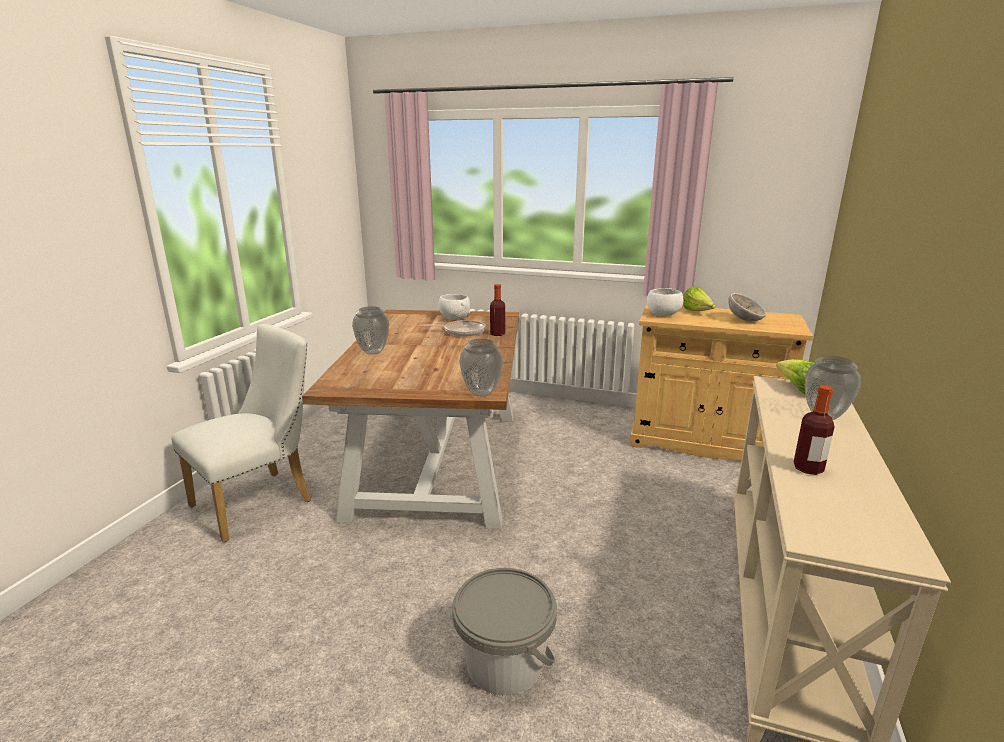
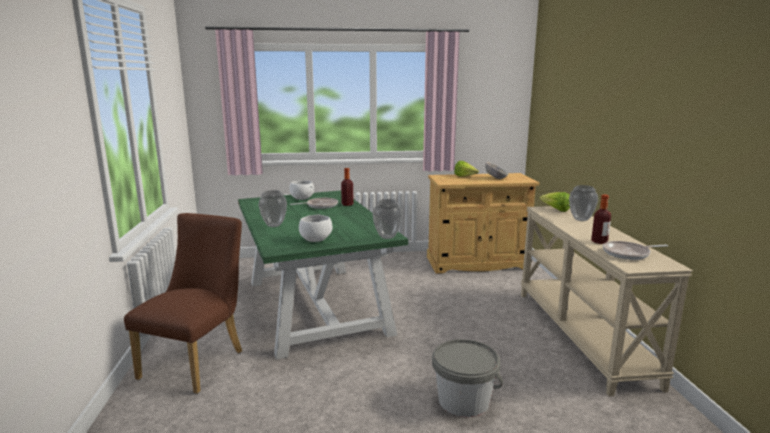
camera: 25 degrees left, 5 degrees down
white chair [171,324,311,542] -> brown chair [124,213,242,394]
brown dining table [302,310,519,529] -> green dining table [238,190,408,360]
white bowl [647,288,683,316] -> white bowl moved to [299,215,332,242]
none -> frying pan [603,241,668,260]

